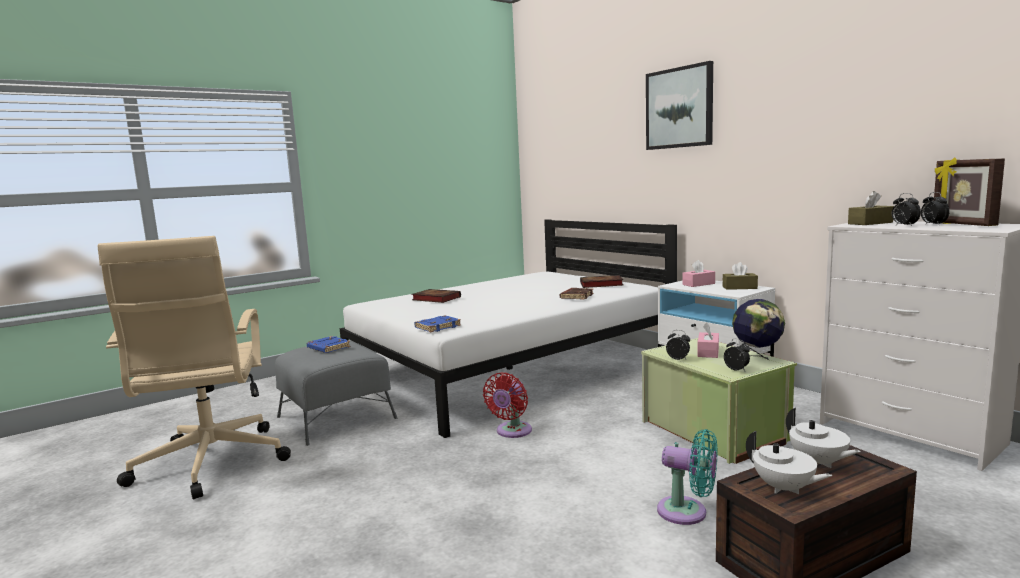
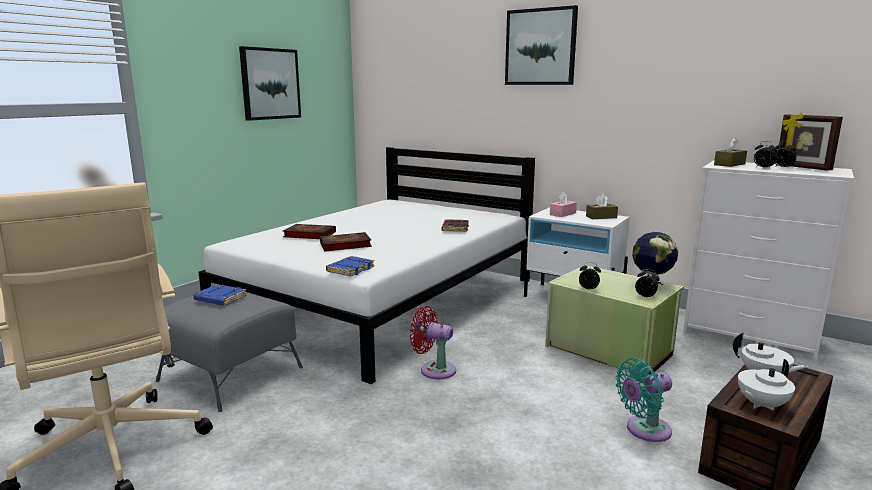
camera: 20 degrees left, 5 degrees up
red fan [483,373,532,438] -> red fan turned 105 degrees clockwise [410,306,456,380]
book [580,275,623,288] -> book moved to [320,232,372,252]
turquoise fan [657,429,718,525] -> turquoise fan turned 150 degrees clockwise [616,358,672,442]
pink tissue box [697,322,719,358] -> none
white teapot [746,431,832,494] -> white teapot turned 120 degrees clockwise [738,359,795,410]
none -> picture [239,46,301,121]

